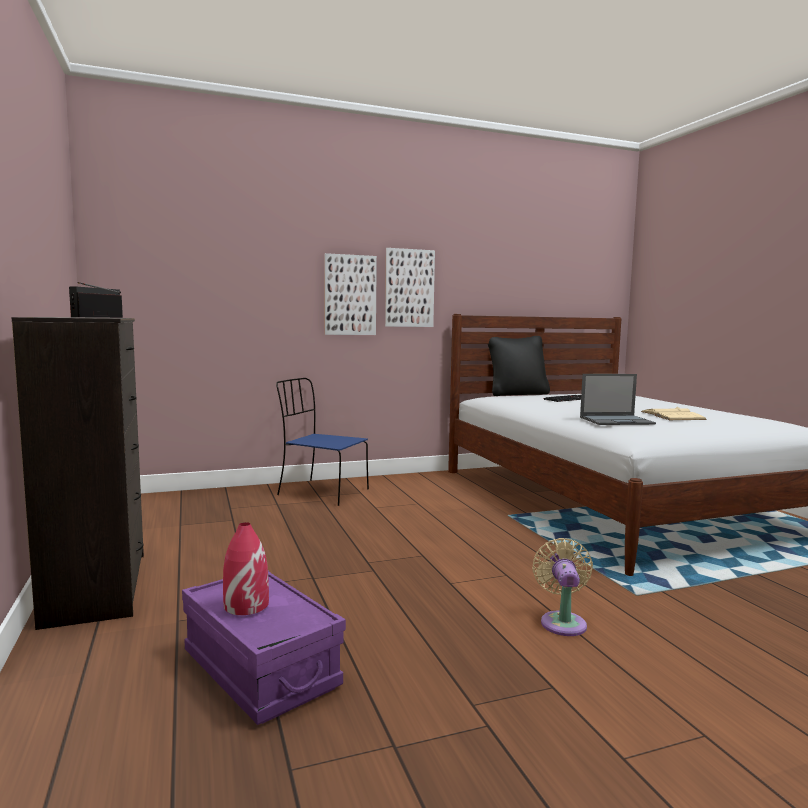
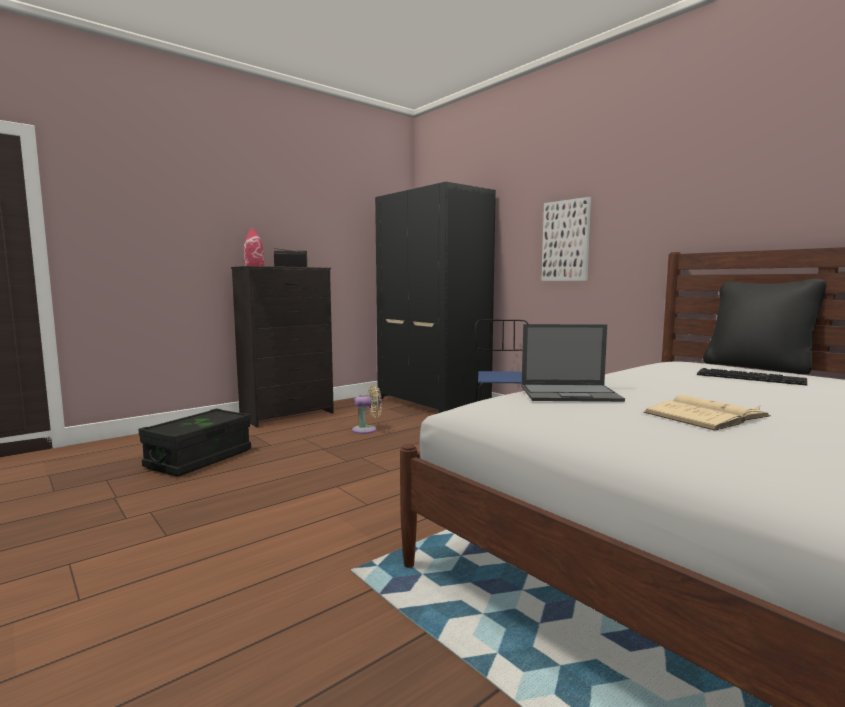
camera: 70 degrees right, 0 degrees up
purple storage box [182,570,346,725] -> black storage box [138,408,251,477]
red vase [223,522,269,615] -> red vase moved to [244,229,264,266]
picture [385,248,435,327] -> none
beige fan [532,538,593,636] -> beige fan moved to [352,385,382,434]
laptop [580,374,656,425] -> laptop turned 60 degrees counterclockwise [521,324,625,402]
none -> black wardrobe [375,182,496,413]

